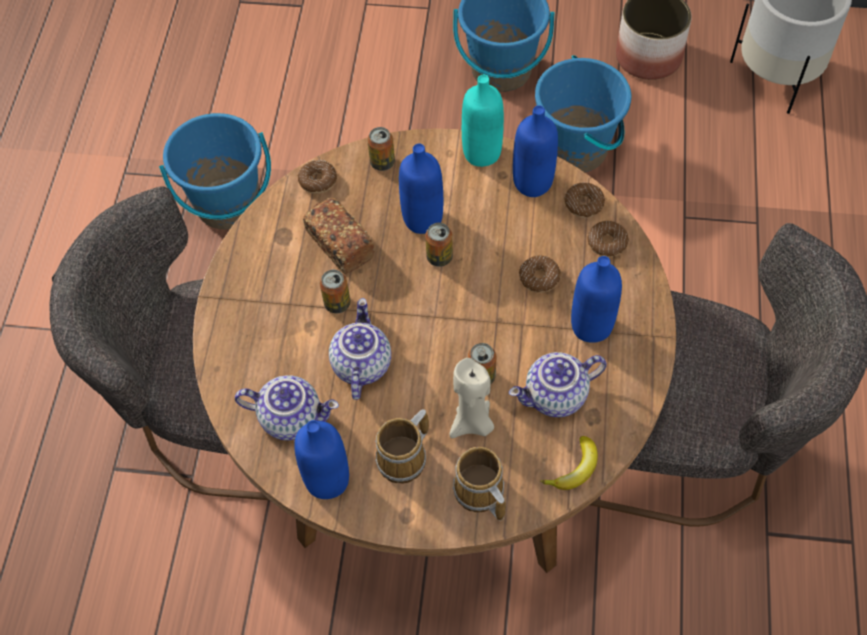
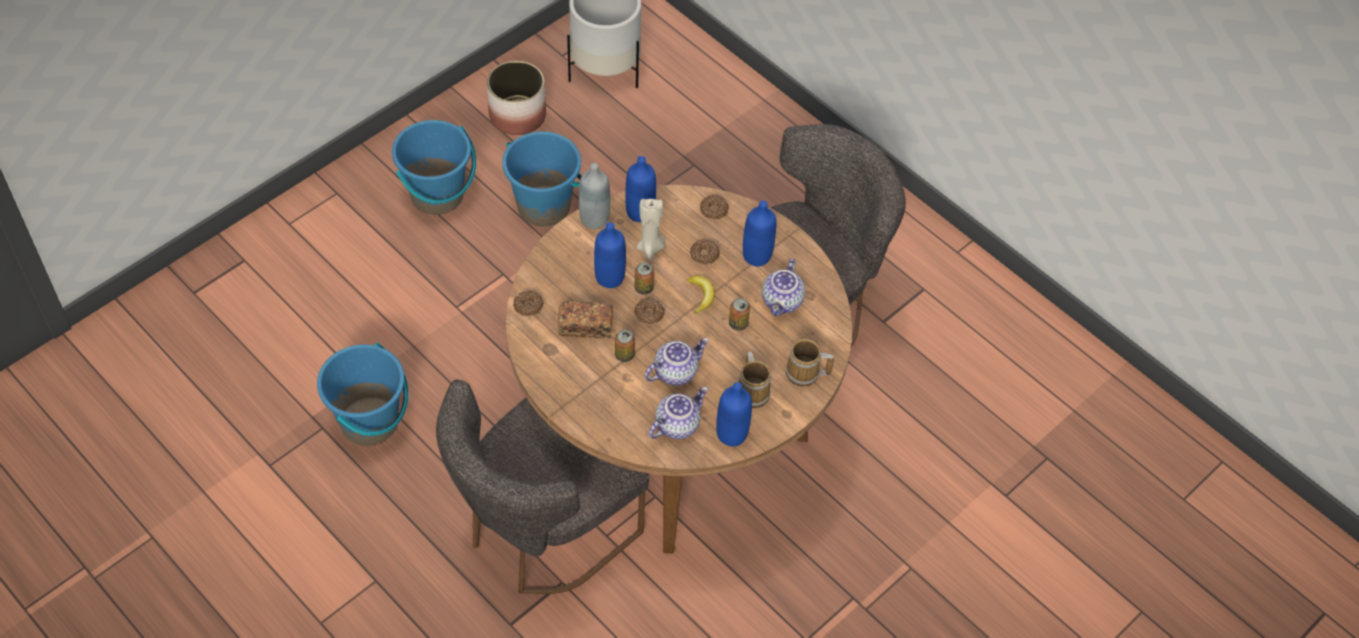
camera: 55 degrees left, 5 degrees down
teapot [329,298,391,400] -> teapot turned 105 degrees clockwise [644,338,709,386]
can [367,127,395,171] -> none
beige candle [450,358,494,438] -> beige candle moved to [636,199,665,261]
turquoise bottle [462,75,504,167] -> grey bottle [579,163,610,229]
banana [540,436,598,490] -> banana moved to [688,276,715,314]
donut [564,183,605,218] -> donut moved to [634,298,665,325]

